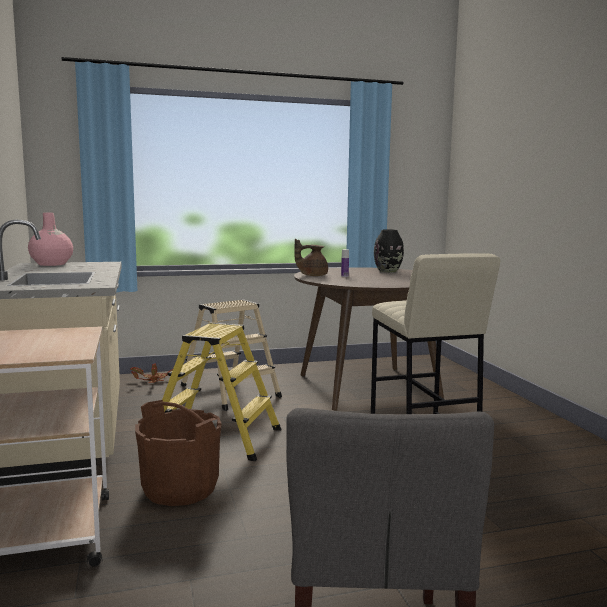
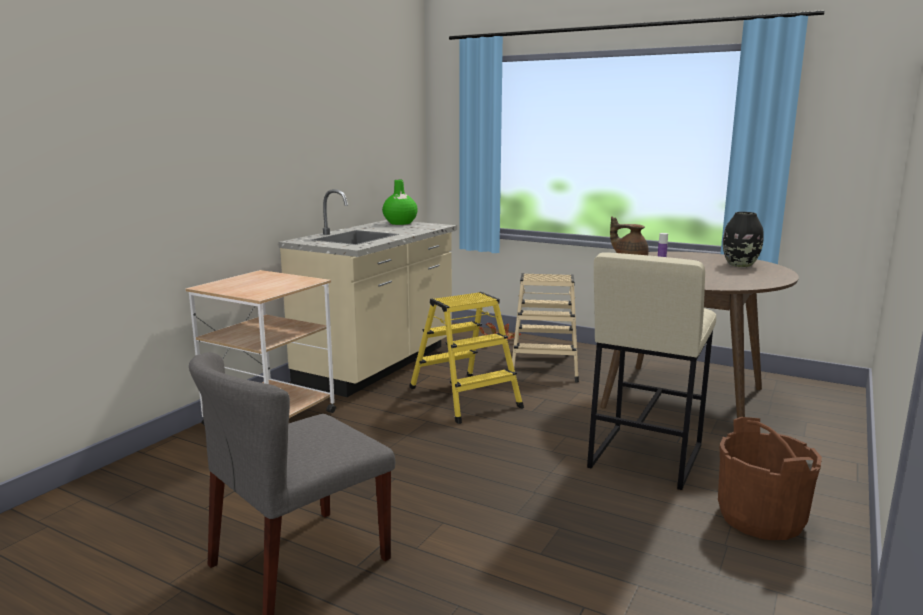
camera: 45 degrees right, 5 degrees up
pink vase [28,213,73,266] -> green vase [382,180,418,225]
brown bucket [135,400,222,506] -> brown bucket moved to [718,417,822,540]

